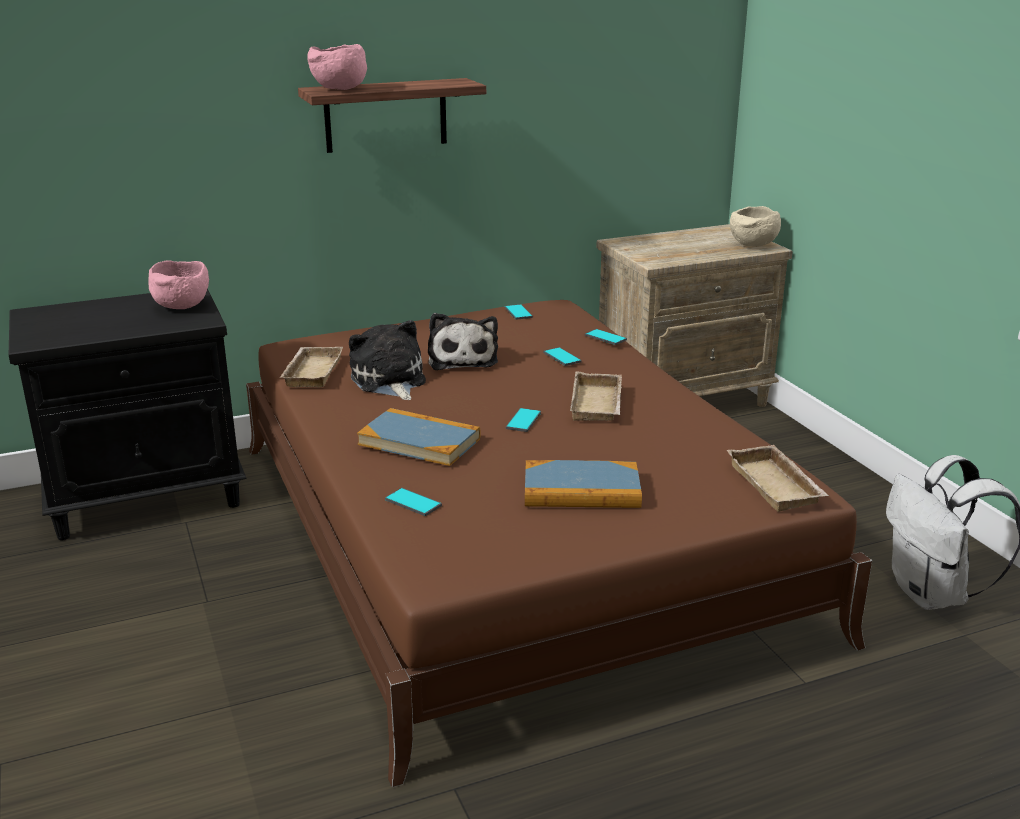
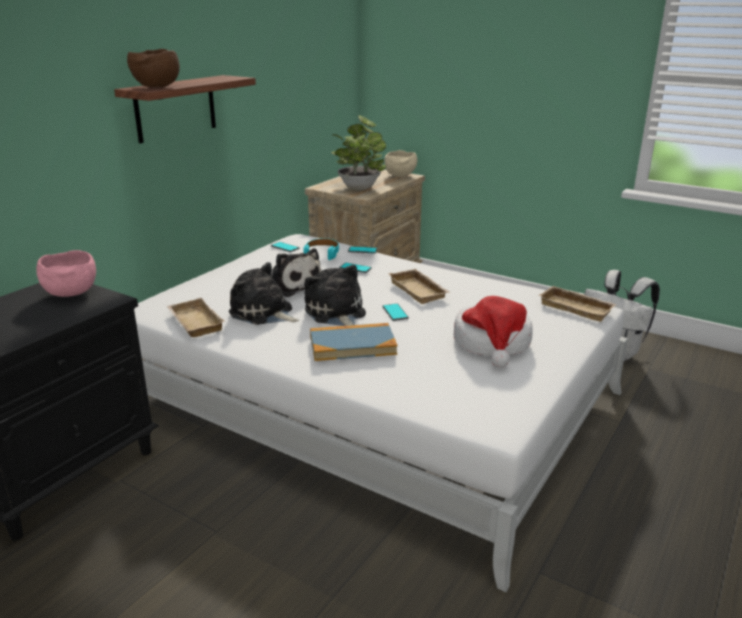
camera: 35 degrees left, 0 degrees up
brown bed [246,300,872,787] -> white bed [134,234,628,592]
pink bowl [307,44,367,90] -> brown bowl [127,49,180,87]
phone [385,488,442,516] -> none
book [525,460,642,508] -> hat [454,296,533,368]
none -> turquoise headphones [303,238,339,260]
none -> plush toy [304,265,366,326]
none -> potted plant [331,115,386,190]

